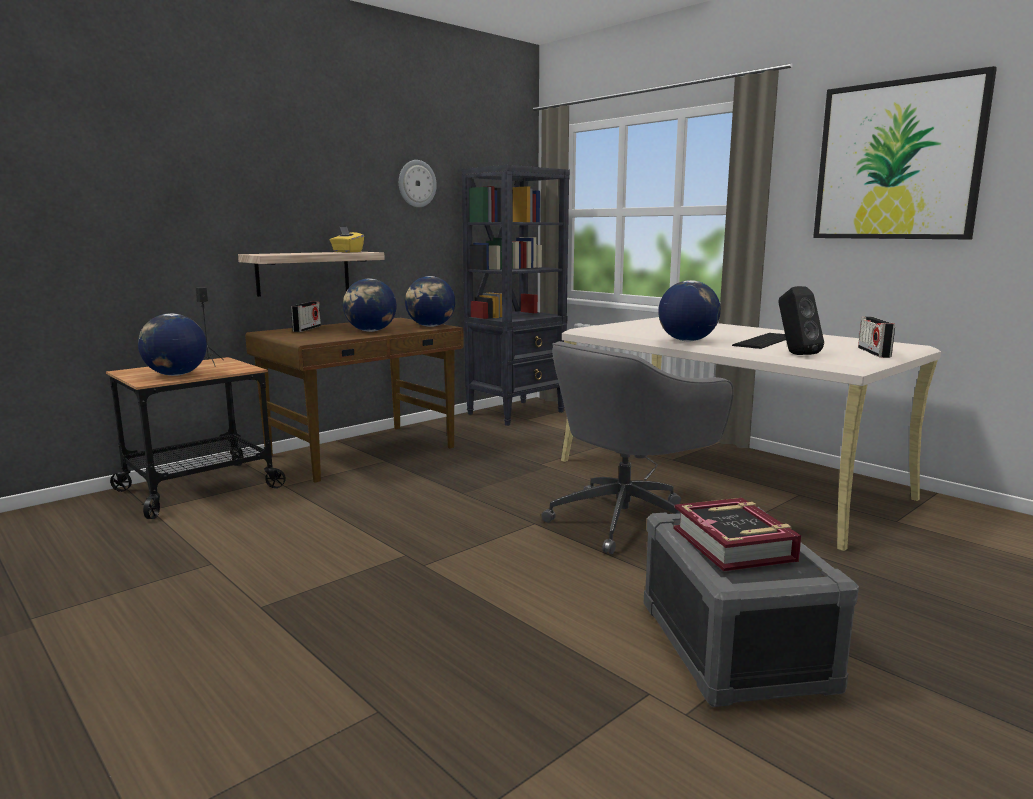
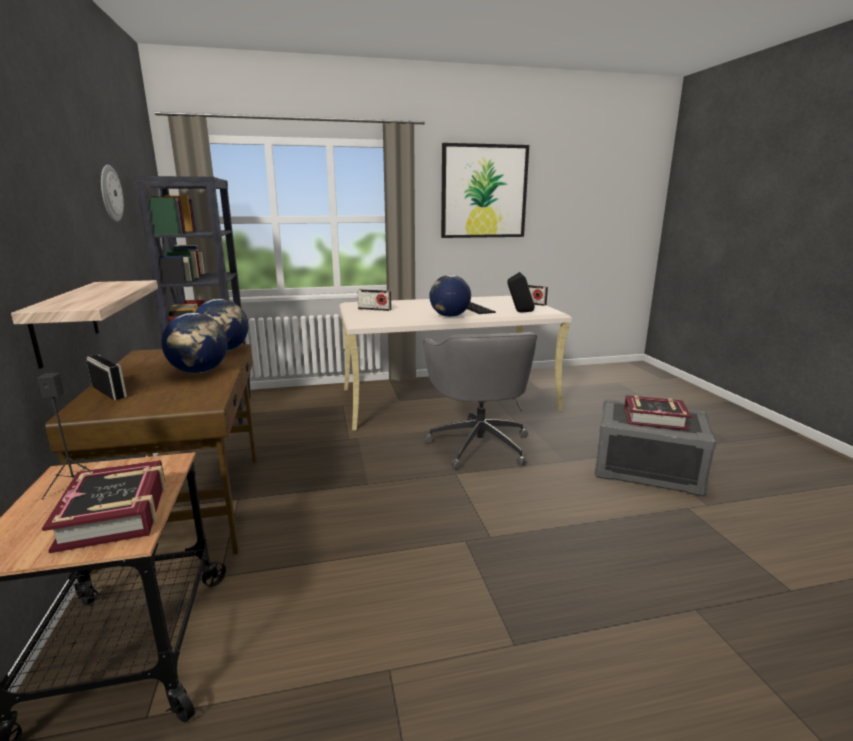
camera: 60 degrees left, 5 degrees up
globe [138,313,207,376] -> book [42,460,166,554]
yellow tissue box [330,227,364,252] -> none
none -> radio [357,289,391,311]

